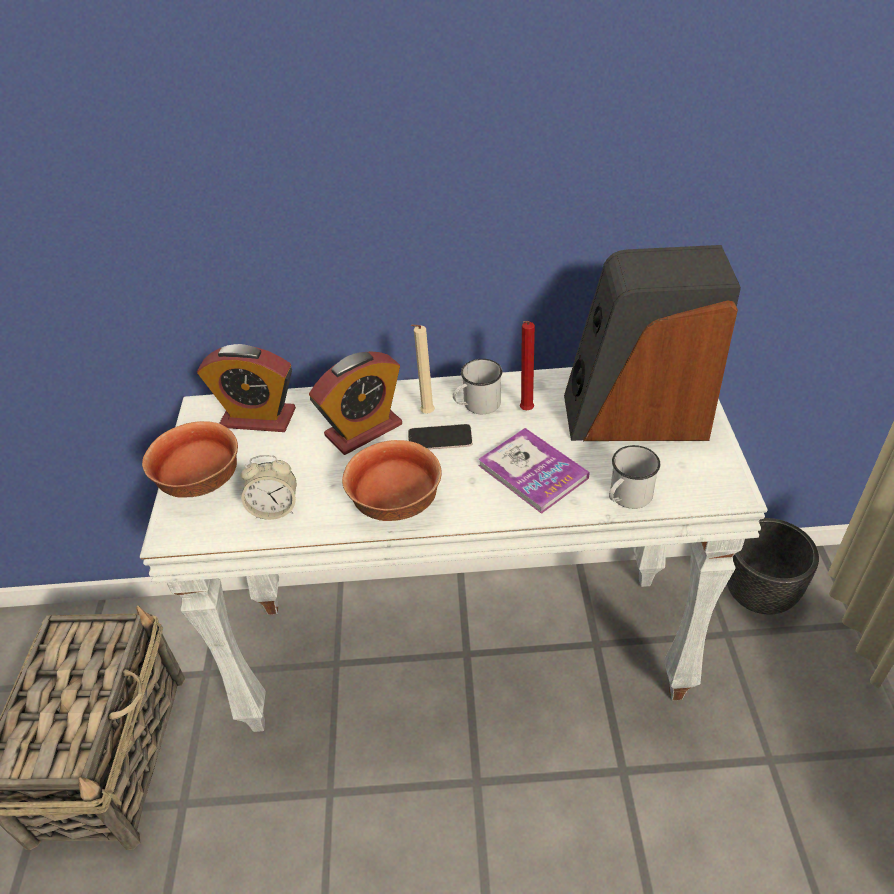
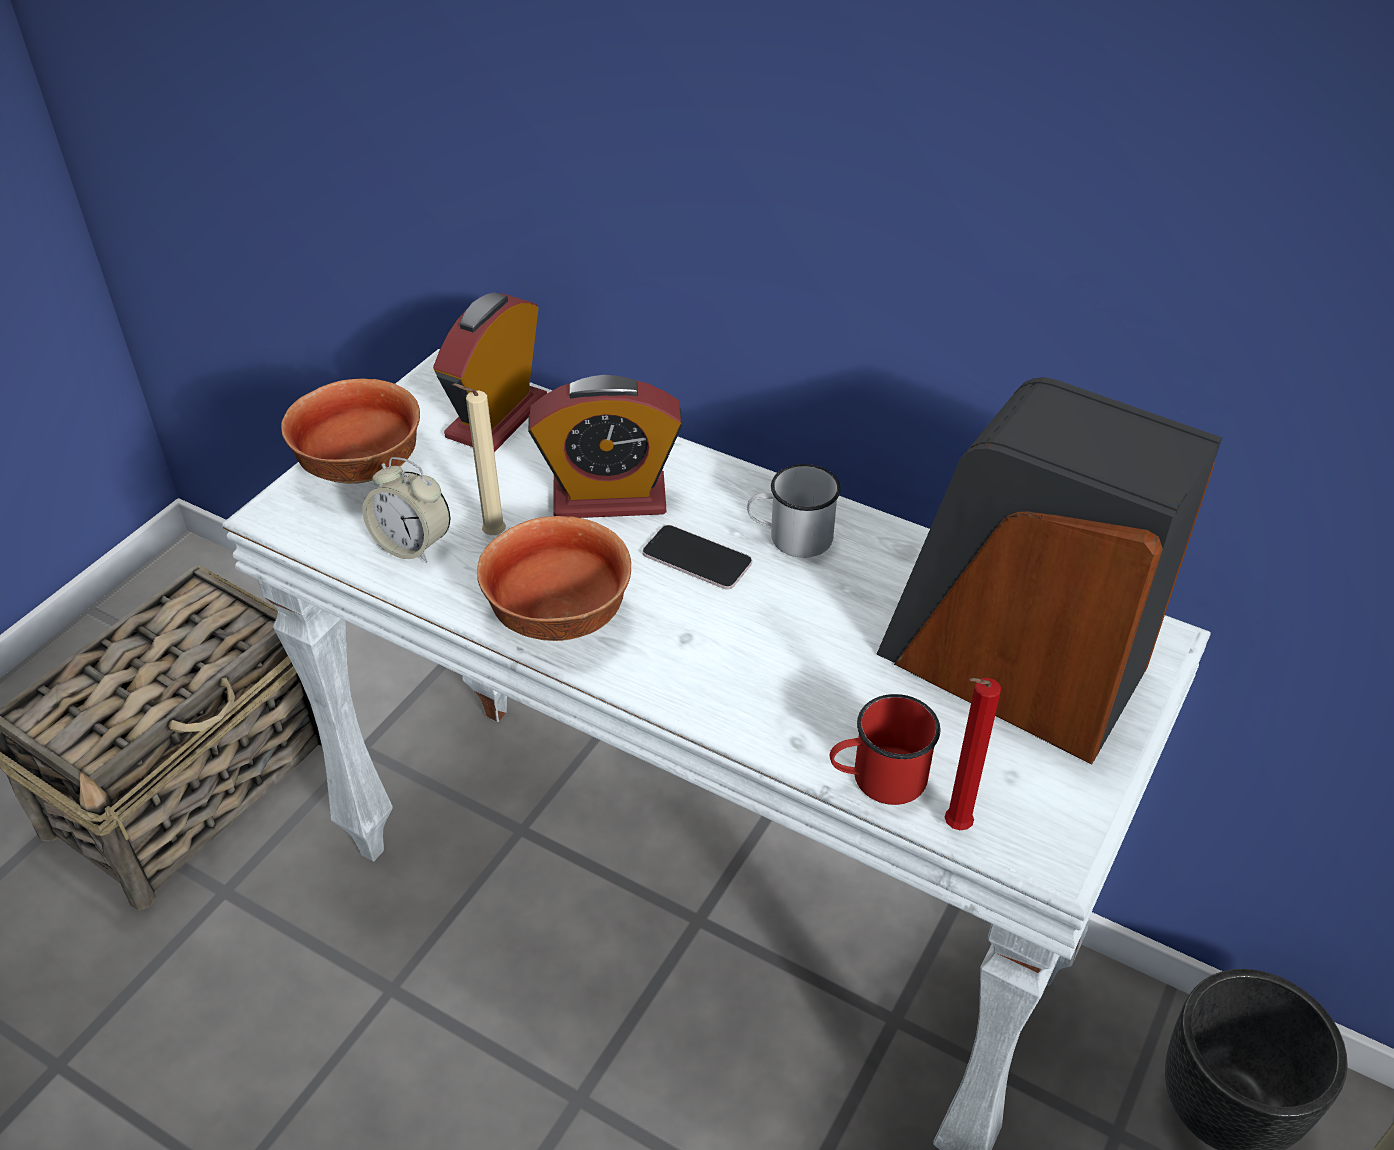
camera: 30 degrees right, 0 degrees up
alarm clock [197,344,296,432] -> alarm clock turned 75 degrees clockwise [433,292,547,452]
beige candle [411,324,435,414] -> beige candle moved to [452,383,506,535]
book [478,428,590,514] -> none
red candle [520,321,535,410] -> red candle moved to [944,678,1001,830]
white mug [609,445,660,509] -> red mug [830,694,940,805]

